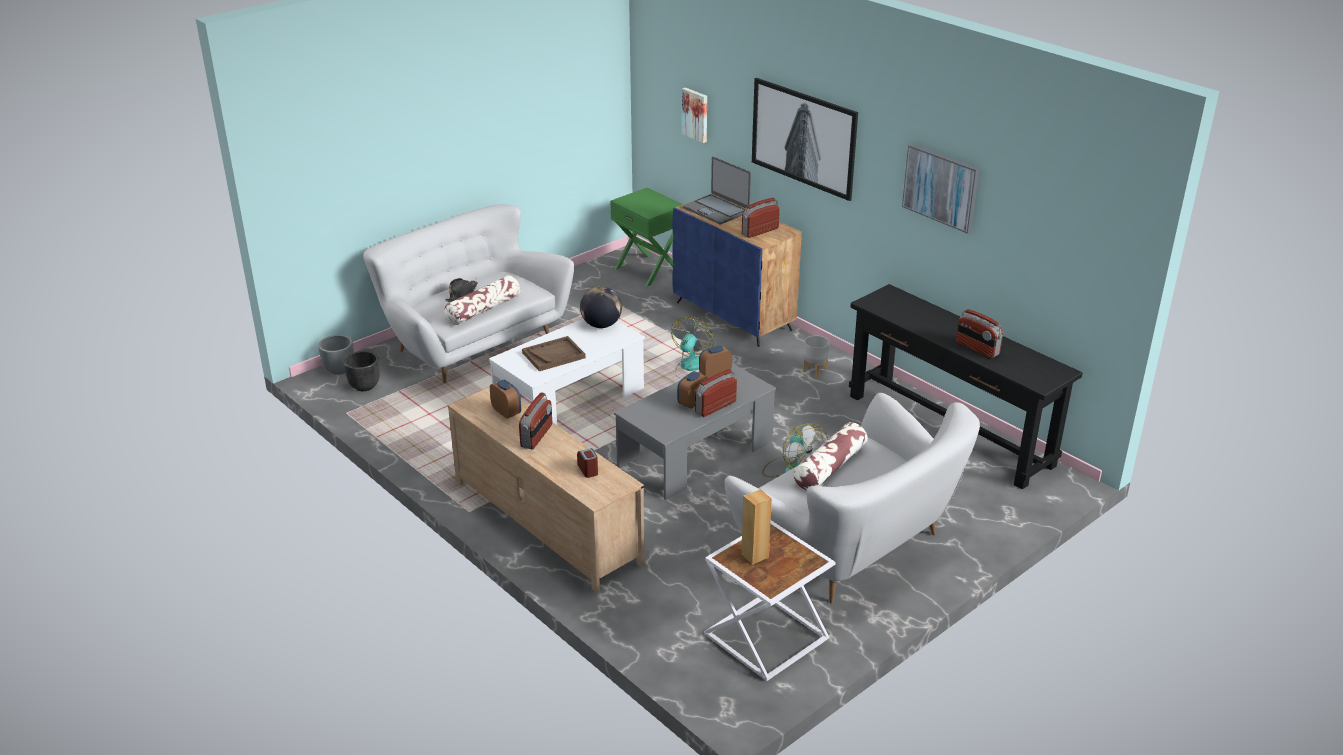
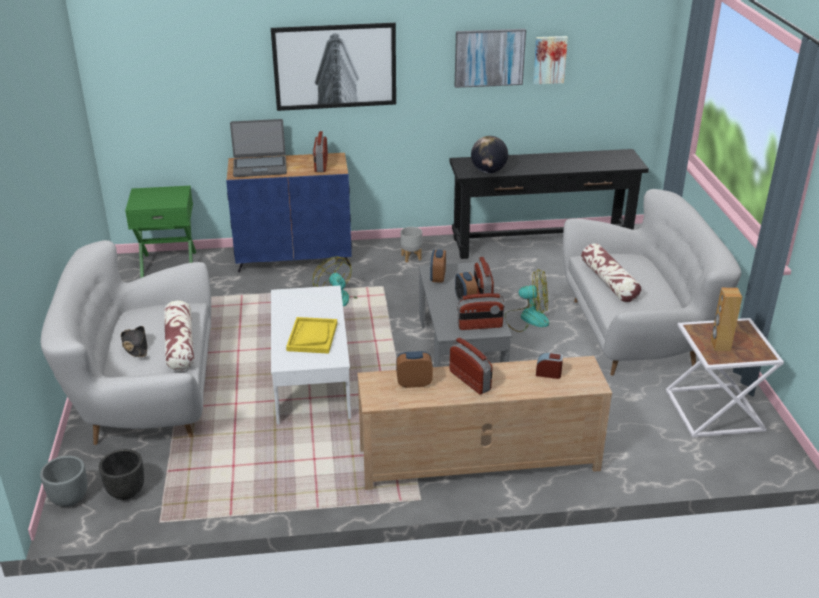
camera: 55 degrees left, 0 degrees up
brown tray [522,336,586,371] -> yellow tray [286,317,337,354]
globe [580,286,622,328] -> globe moved to [471,136,508,173]
picture [682,87,707,143] -> picture moved to [533,36,568,84]
radio [956,309,1003,358] -> radio moved to [457,293,505,330]

